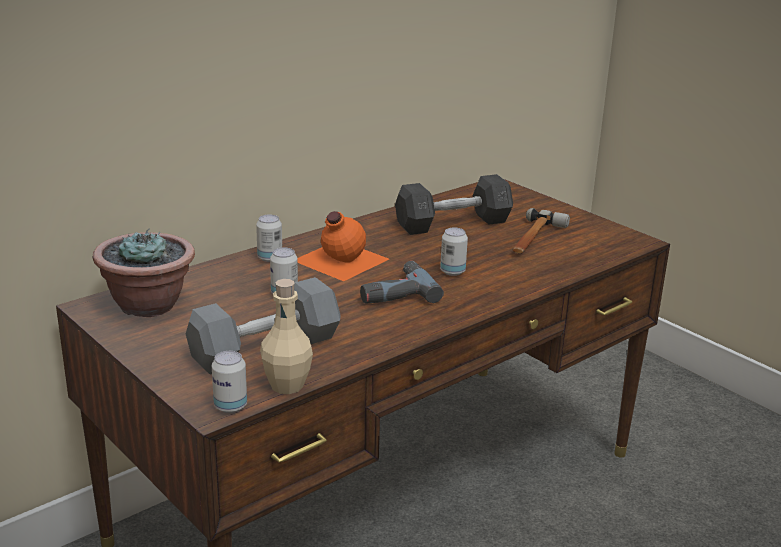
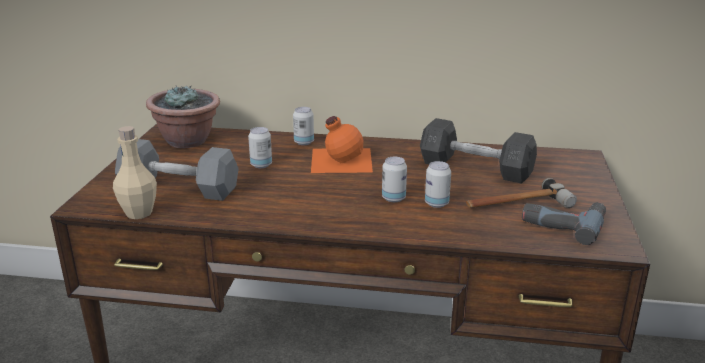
camera: 50 degrees right, 0 degrees up
can [212,351,247,413] -> can moved to [425,161,451,208]
power drill [360,261,444,304] -> power drill moved to [522,202,606,245]

